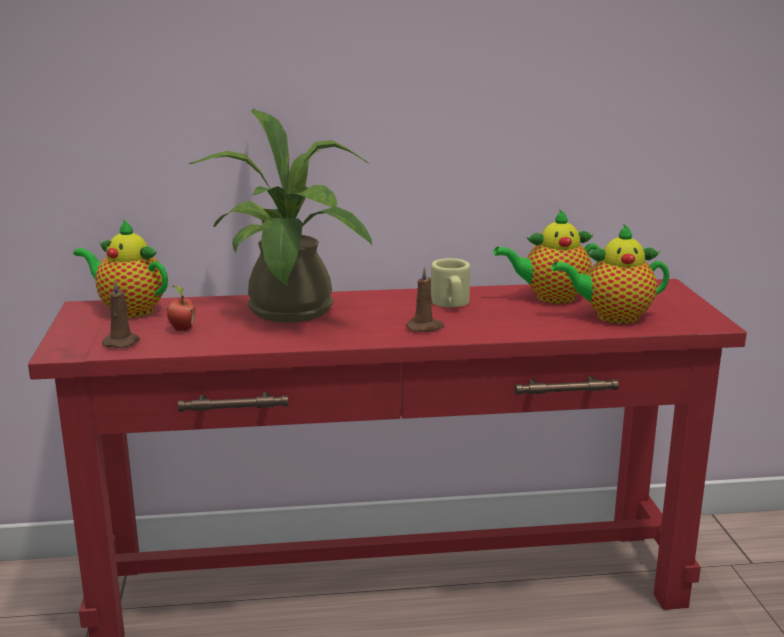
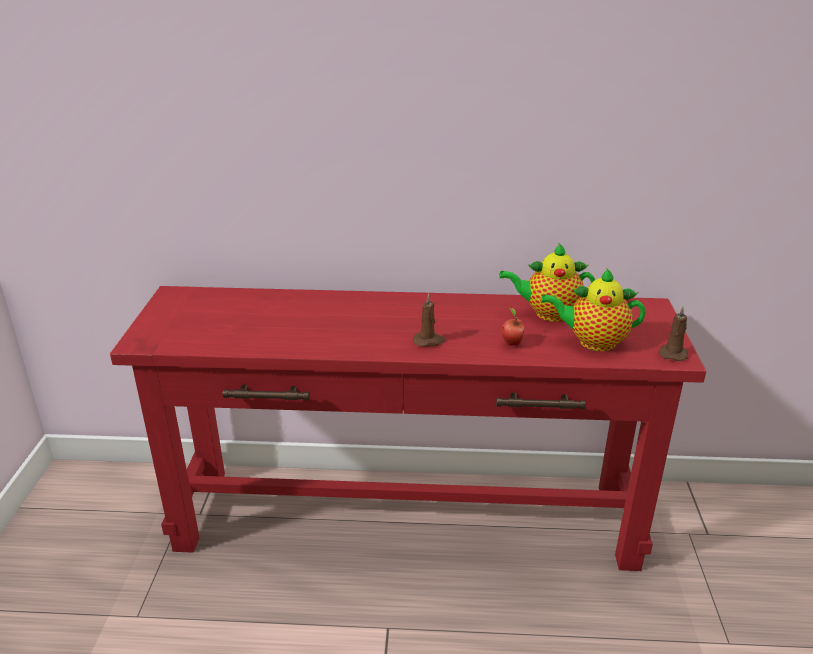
camera: 10 degrees right, 10 degrees up
teapot [73,219,168,318] -> none
brown candle [102,279,140,348] -> brown candle moved to [659,307,688,361]
apple [167,286,195,331] -> apple moved to [502,308,525,346]
potted plant [189,109,372,322] -> none
beige mug [431,258,470,307] -> none

